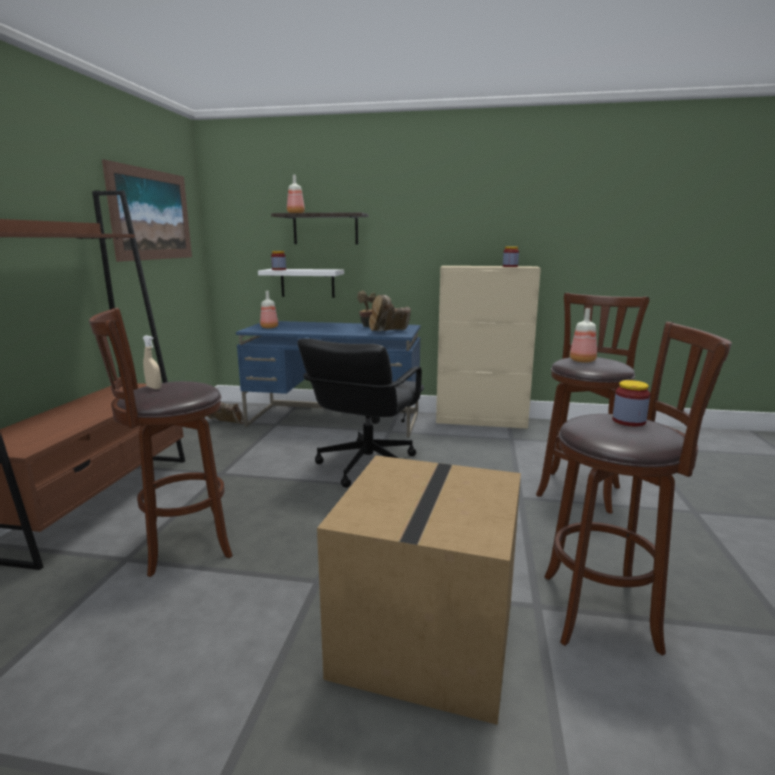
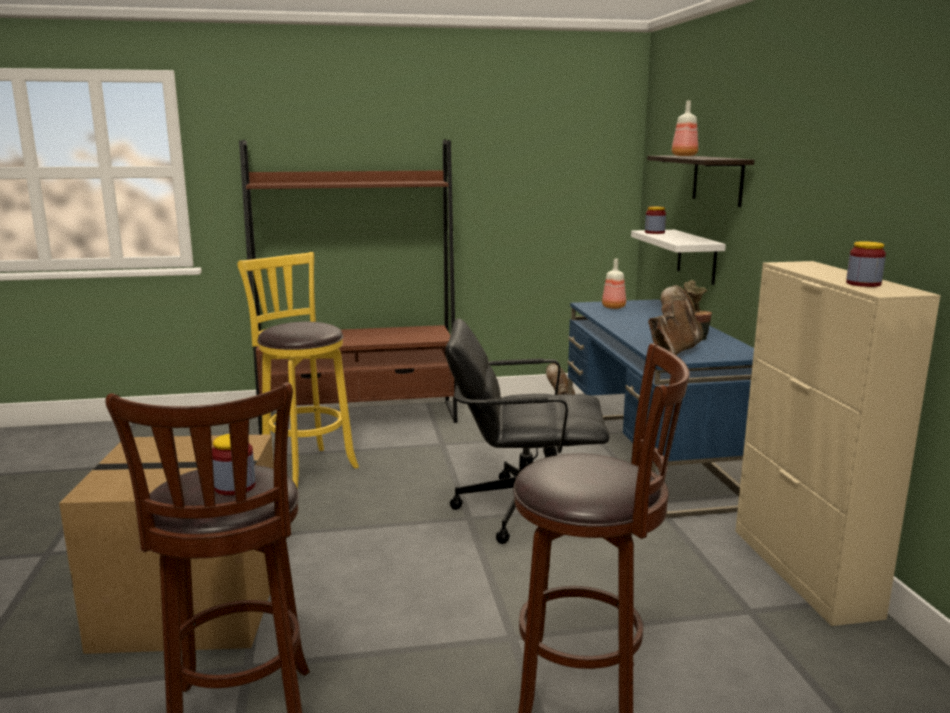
camera: 70 degrees right, 0 degrees up
brown stool [89,308,233,577] -> yellow stool [237,252,359,488]
picture [102,159,192,262] -> none
beige spray bottle [143,336,162,389] -> none
brown boot [369,295,411,331] -> brown boot turned 90 degrees clockwise [648,285,703,355]
bottle [570,308,597,363] -> none

